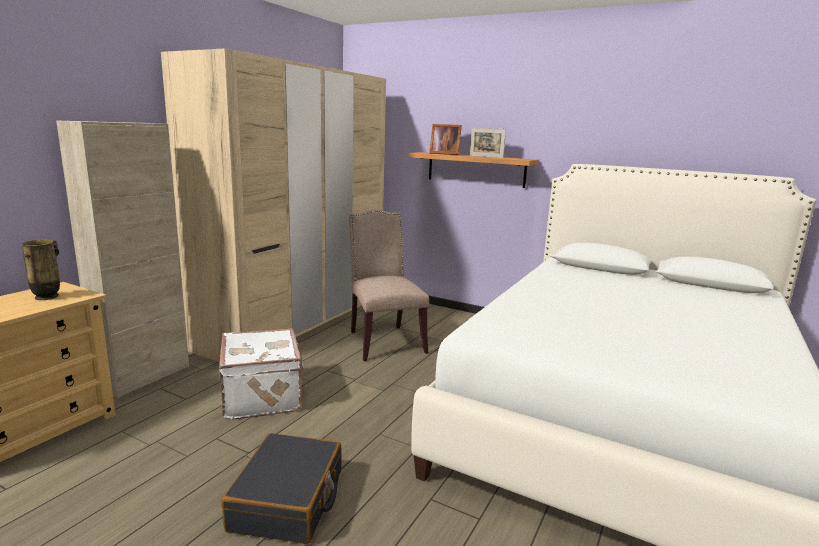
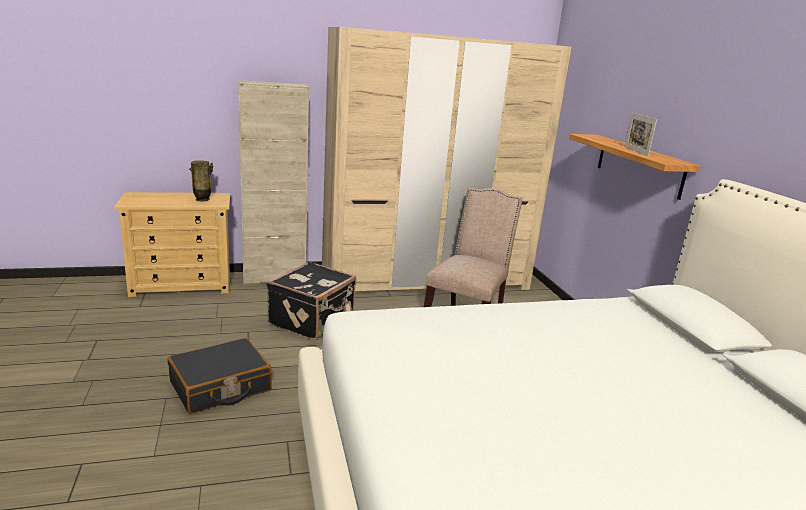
camera: 45 degrees right, 5 degrees up
white suitcase [219,328,304,419] -> black suitcase [266,261,356,340]
picture frame [429,124,462,155] -> none

